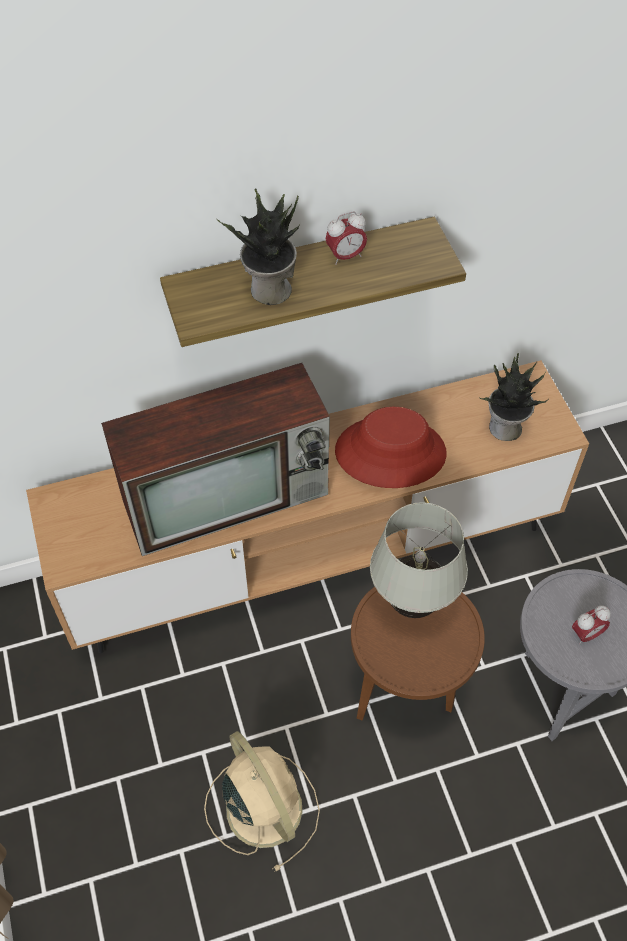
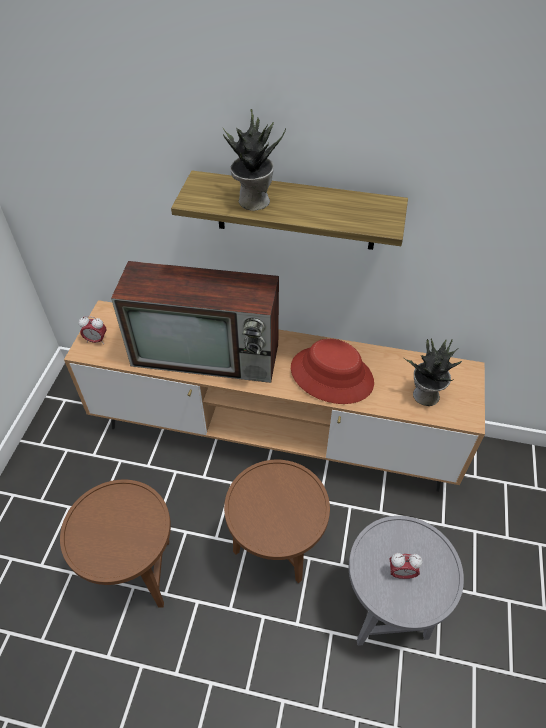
camera: 30 degrees right, 5 degrees down
beige fan [204,731,320,872] -> brown side table [60,479,171,608]
alarm clock [326,212,367,265] -> alarm clock moved to [79,316,106,344]
white table lamp [370,502,468,618] -> none

